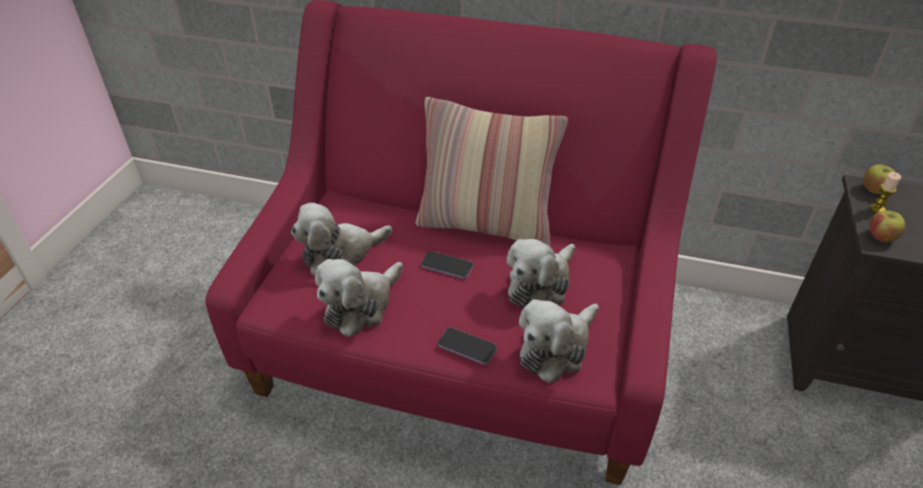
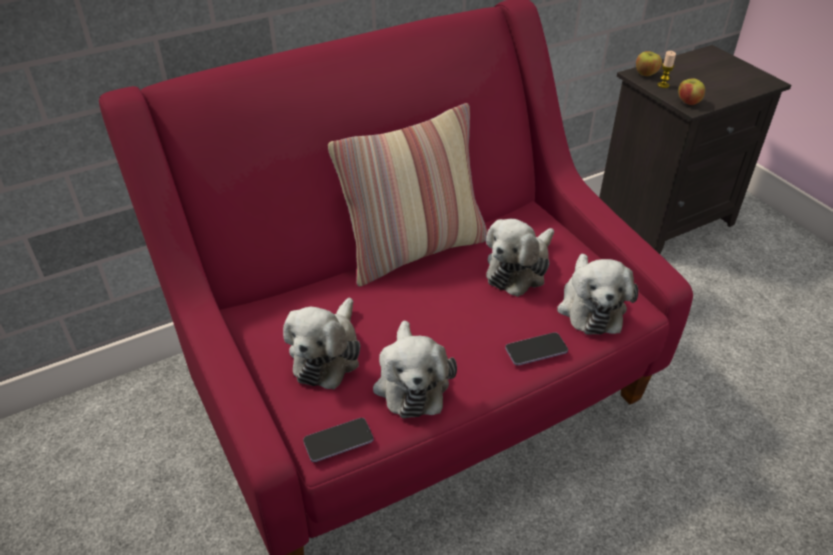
camera: 45 degrees left, 0 degrees up
phone [421,251,474,279] -> phone moved to [303,418,373,462]
plush toy [507,239,575,308] -> plush toy turned 45 degrees clockwise [486,219,554,297]

